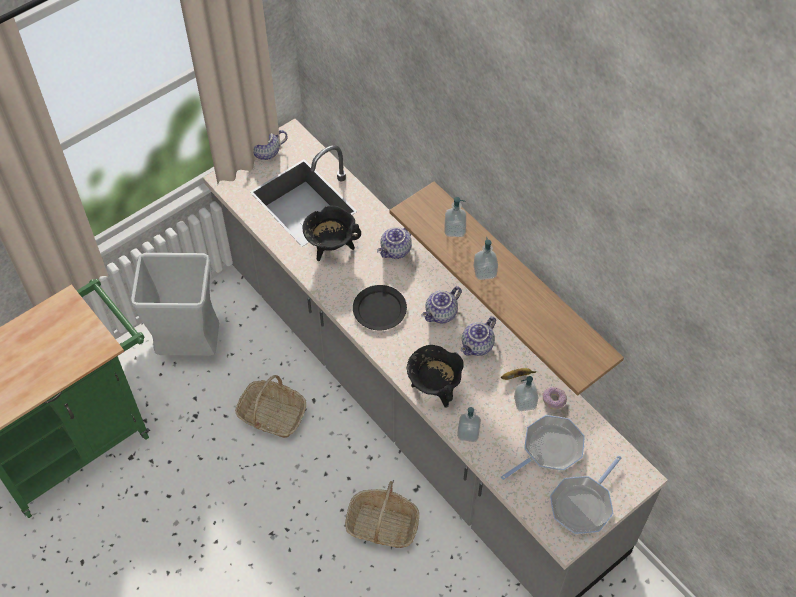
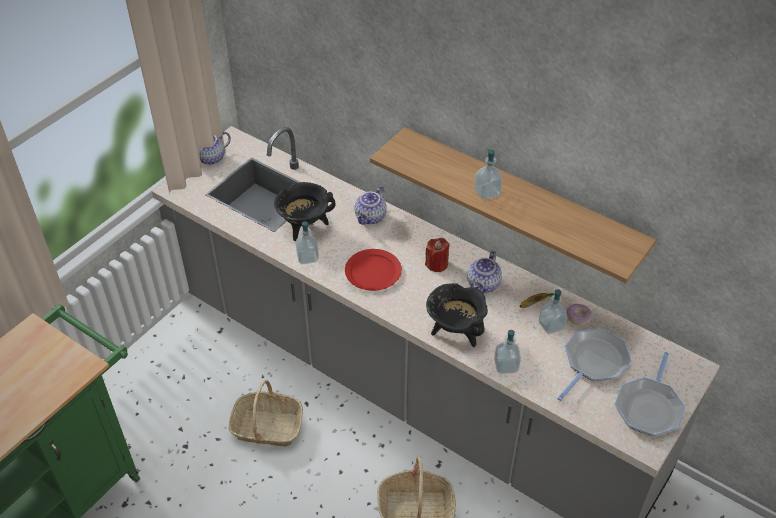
camera: 15 degrees left, 10 degrees down
grey trash can [130,253,219,356] -> none
black plate [353,285,407,330] -> red plate [345,249,402,291]
teapot [421,286,462,323] -> red candle [425,238,450,272]
soap dispenser [445,197,466,237] -> soap dispenser moved to [296,221,319,264]

